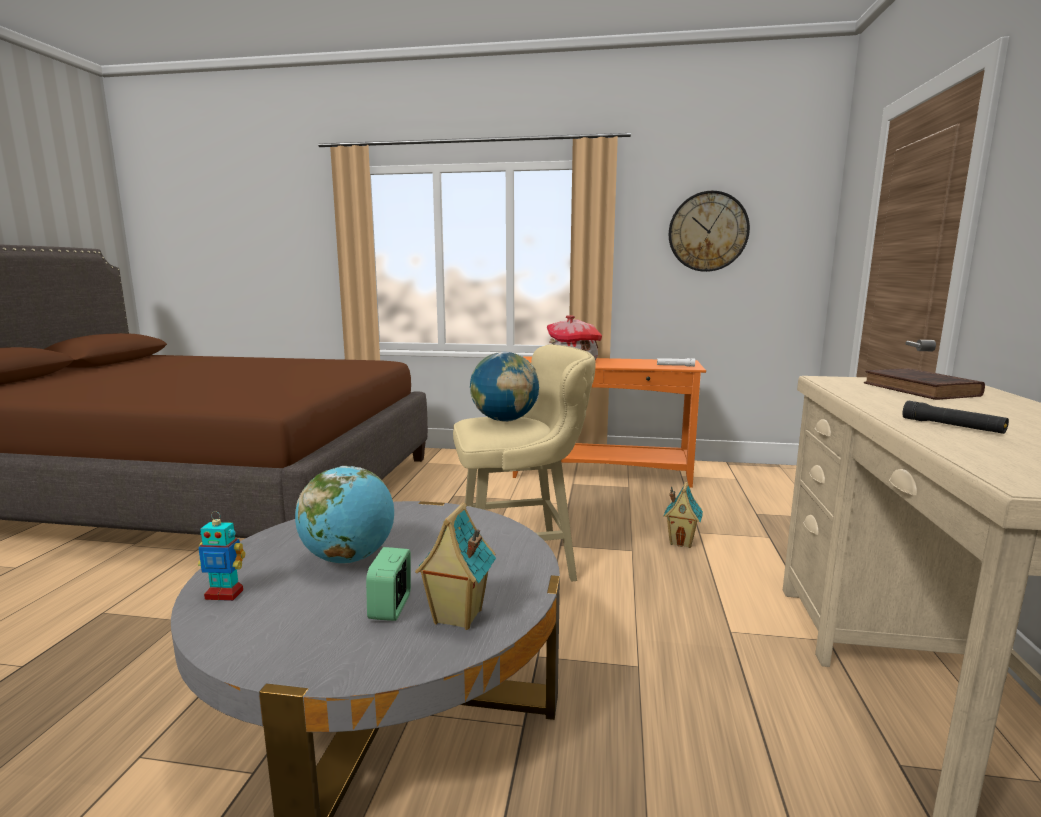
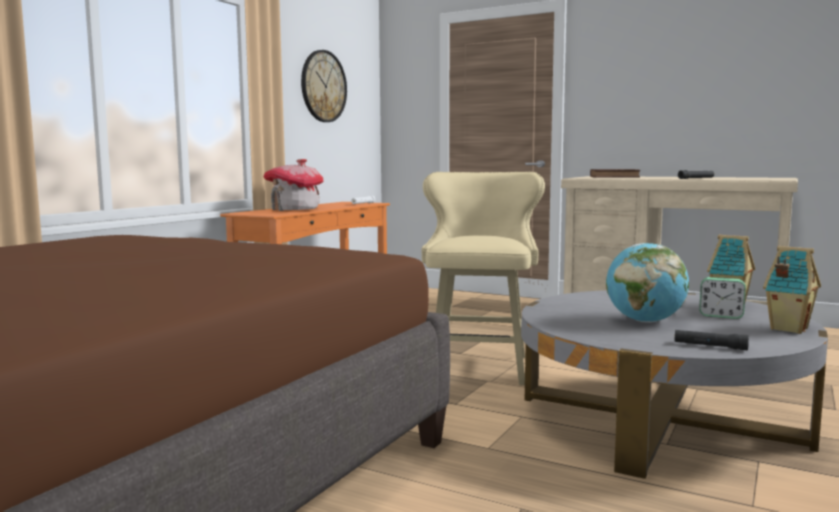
camera: 70 degrees left, 5 degrees down
toy robot [198,511,245,601] -> black flashlight [674,330,749,350]
globe [470,352,539,422] -> none
toy house [664,481,703,548] -> toy house moved to [763,246,821,334]

